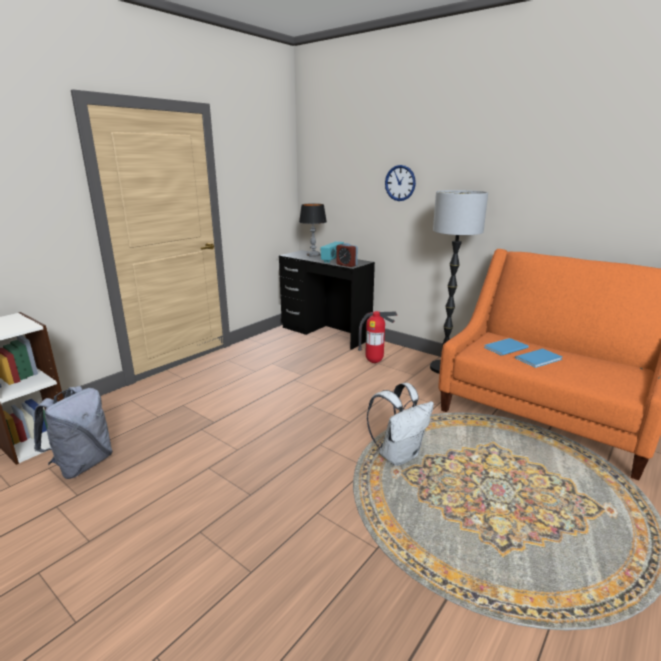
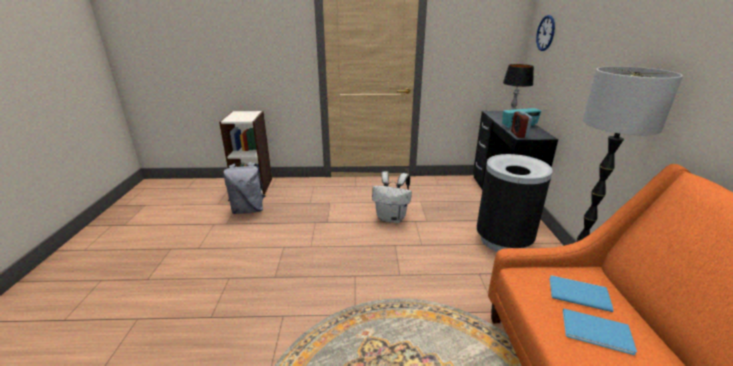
camera: 50 degrees right, 5 degrees up
fire extinguisher [358,311,397,363] -> black trash can [476,154,553,252]
white backpack [367,383,434,466] -> white backpack moved to [372,171,412,223]
wall clock [385,165,416,201] -> wall clock moved to [536,15,555,51]

